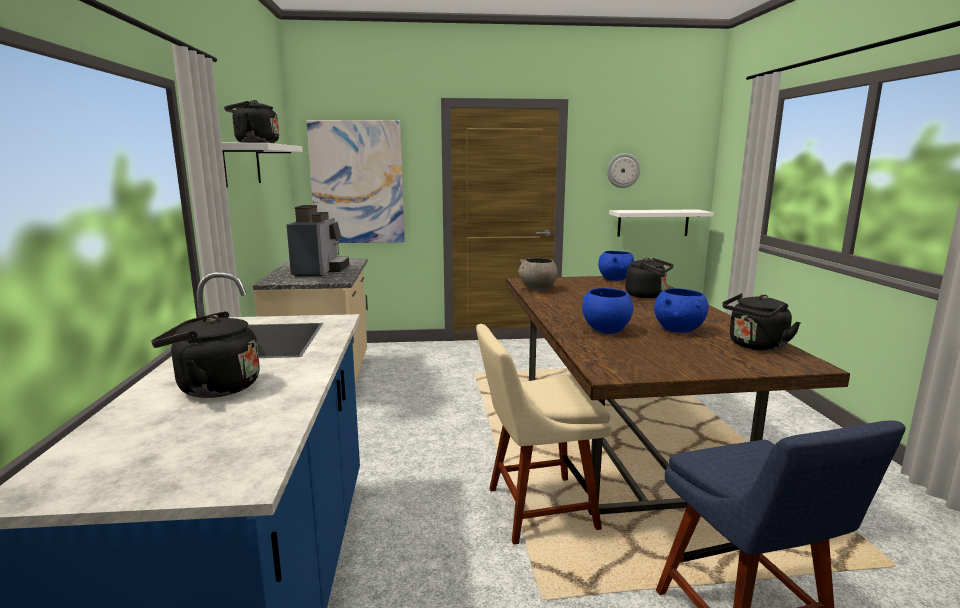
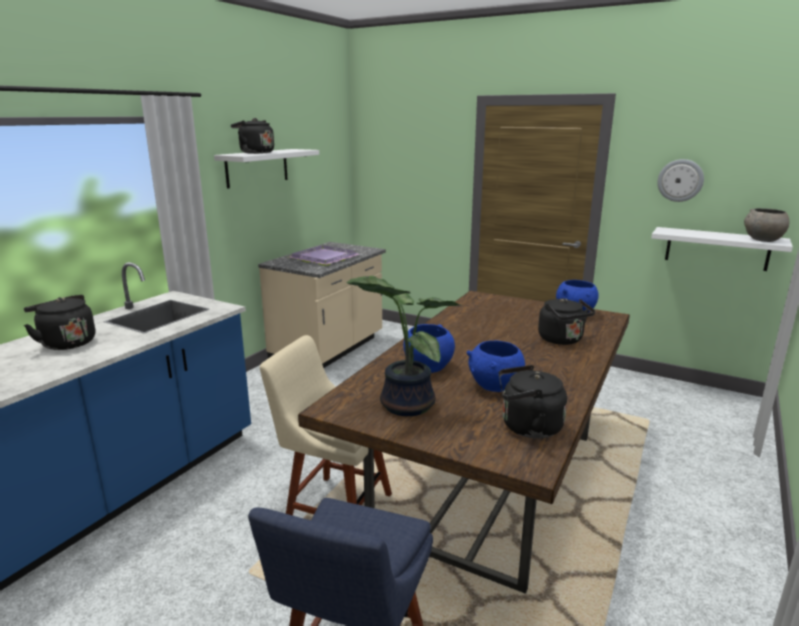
camera: 35 degrees right, 5 degrees up
coffee machine [287,205,349,276] -> purple tray [289,245,359,266]
picture [306,120,405,243] -> none
grey bowl [518,258,558,291] -> grey bowl moved to [744,208,790,242]
none -> potted plant [346,276,459,416]

